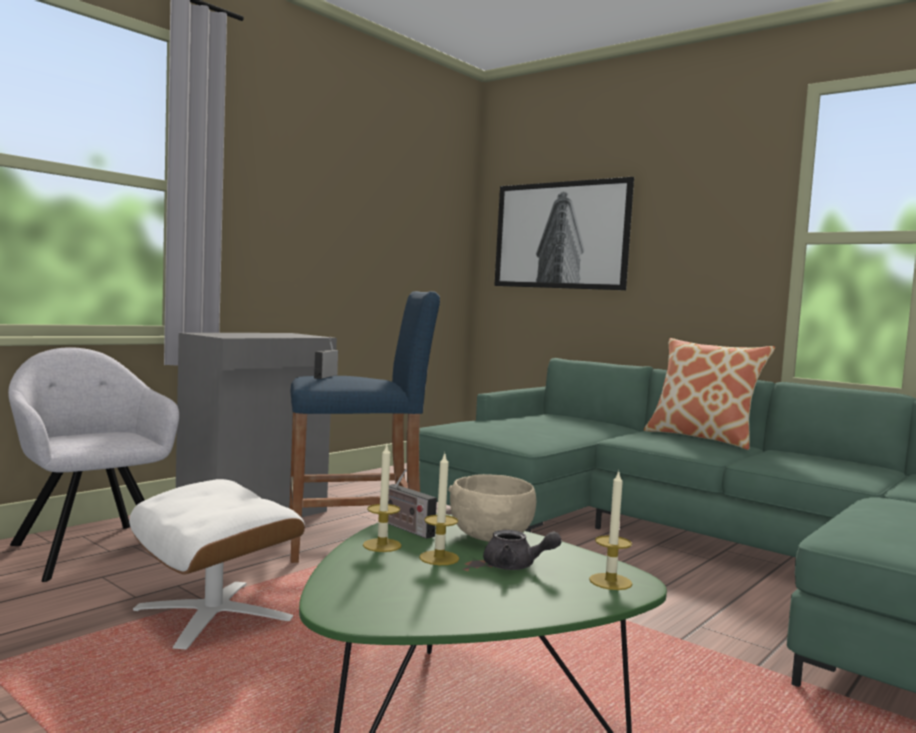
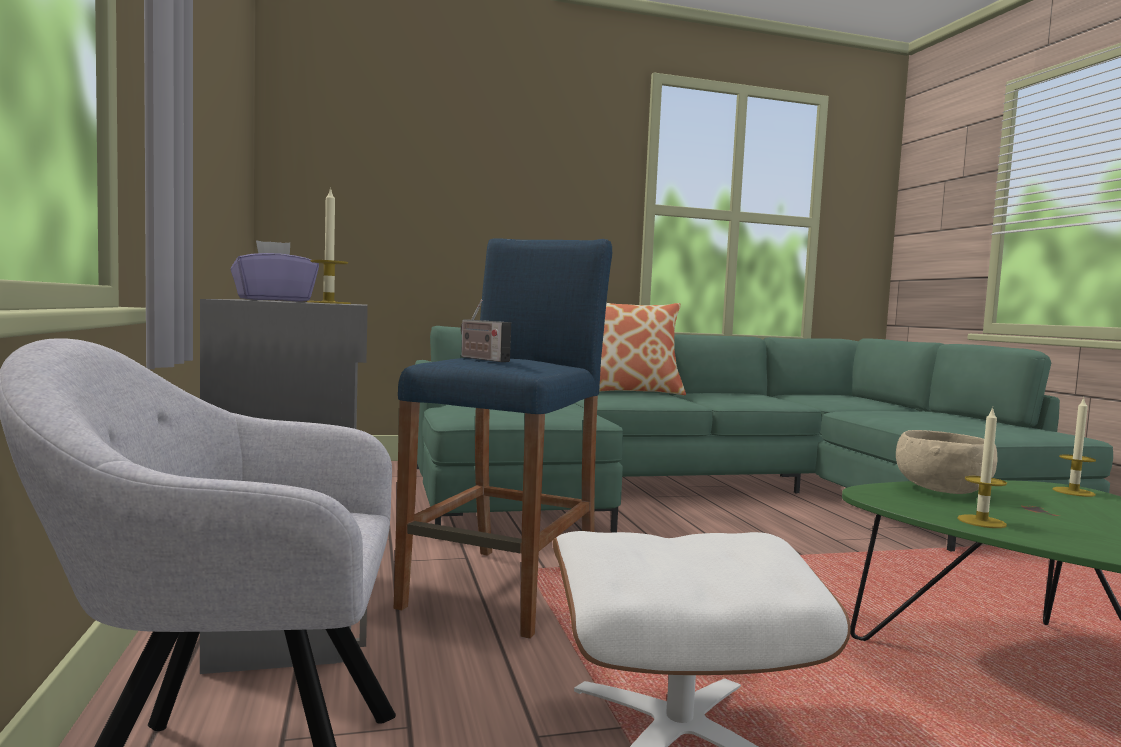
camera: 55 degrees left, 0 degrees up
radio [388,469,437,539] -> none
candle [419,454,459,565] -> candle moved to [307,187,351,304]
grey teapot [483,530,562,570] -> none
picture [494,177,634,290] -> none
none -> purple tissue box [230,240,319,302]

